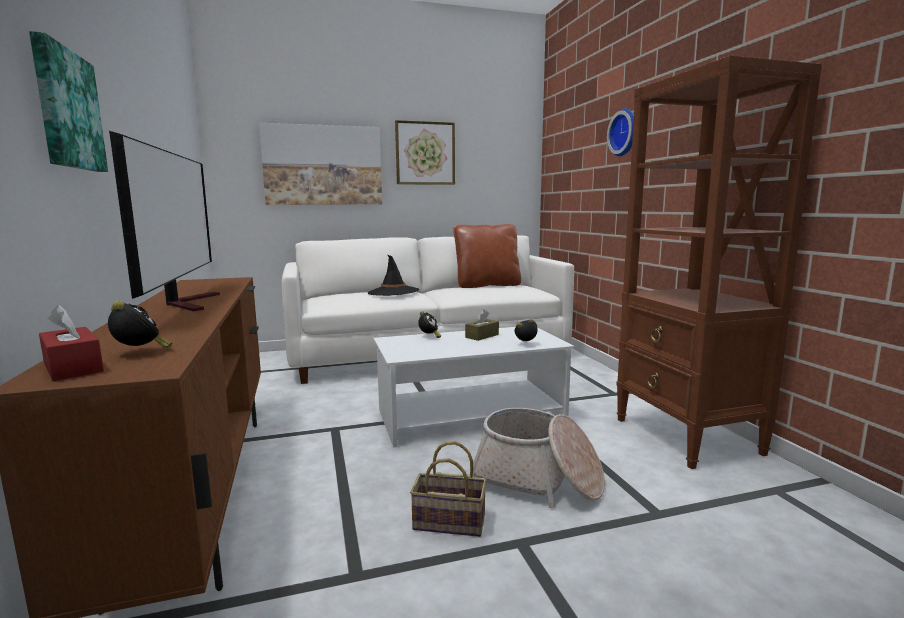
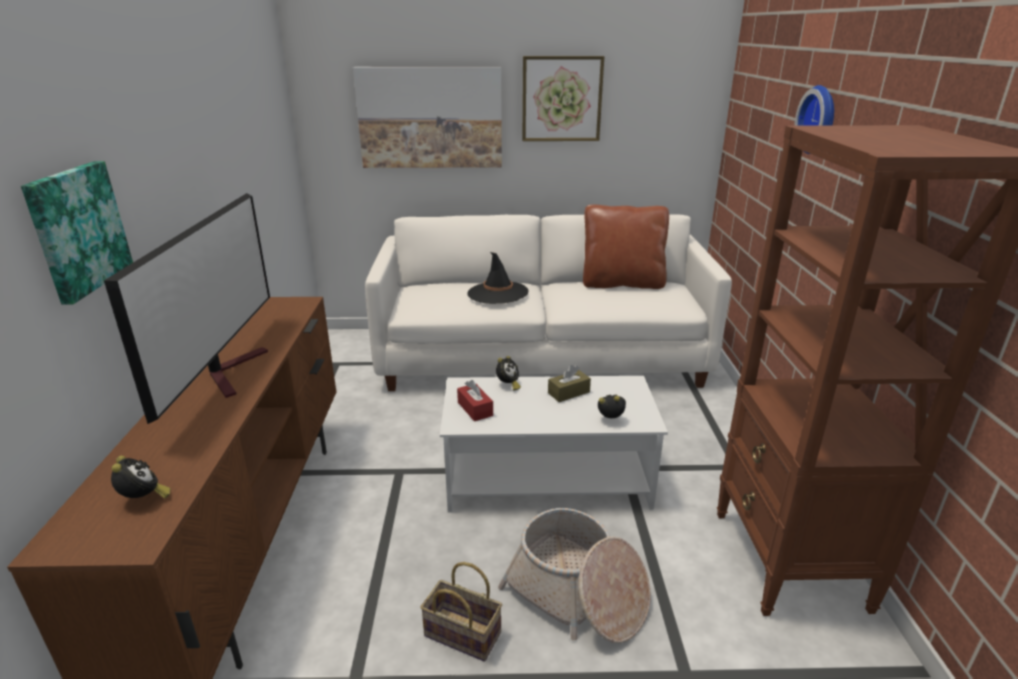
camera: 15 degrees right, 15 degrees up
red tissue box [39,305,104,381] -> red tissue box moved to [457,380,493,421]

